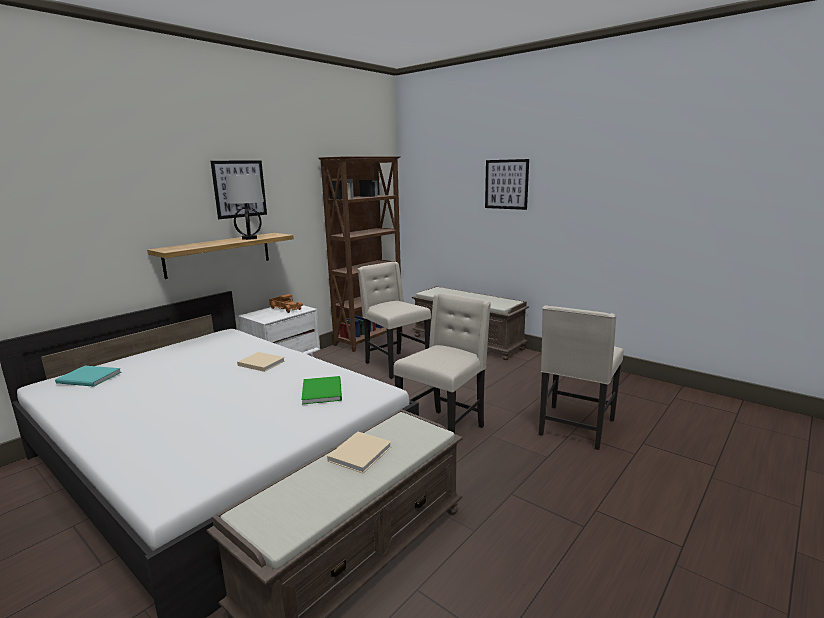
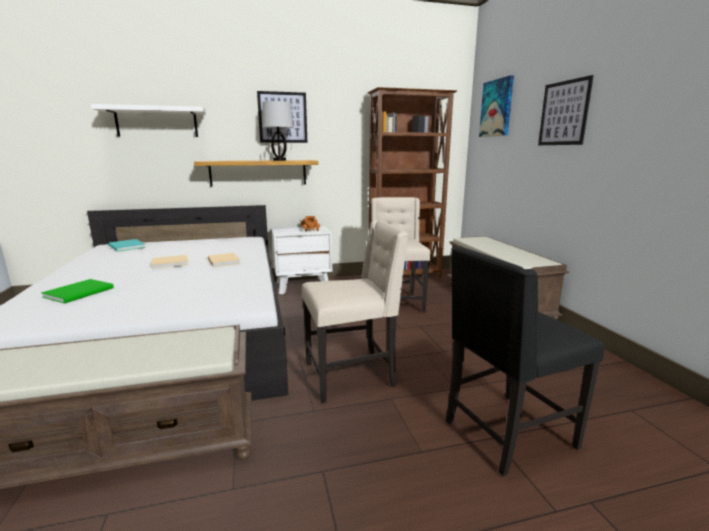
camera: 35 degrees right, 0 degrees up
green book [301,376,342,404] -> green book moved to [41,279,114,303]
beige book [327,432,392,473] -> beige book moved to [152,255,189,269]
beige chair [539,305,624,450] -> black chair [446,246,604,477]
none -> white shelf [91,104,206,137]
none -> picture [479,75,514,137]

